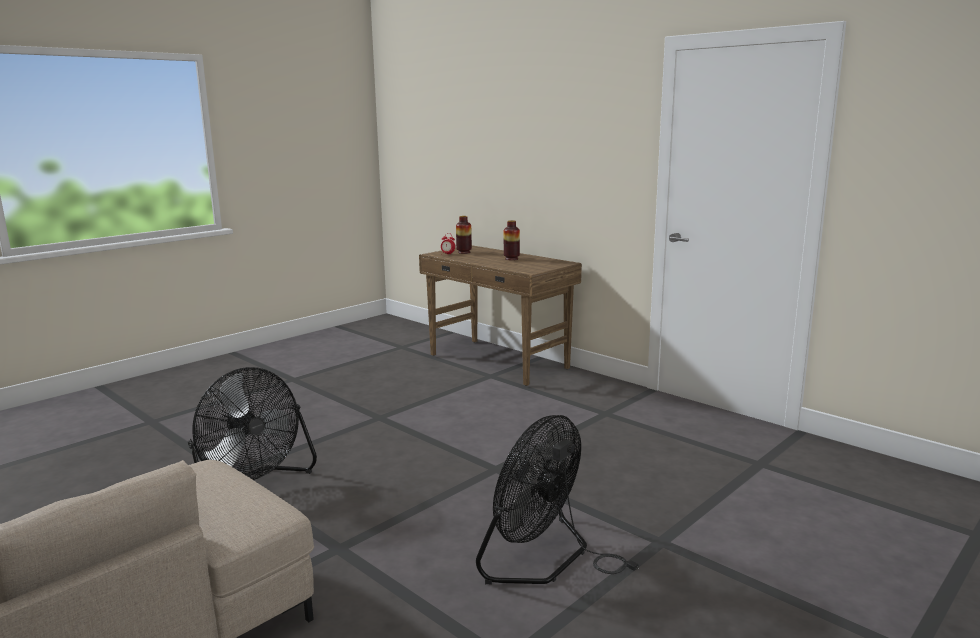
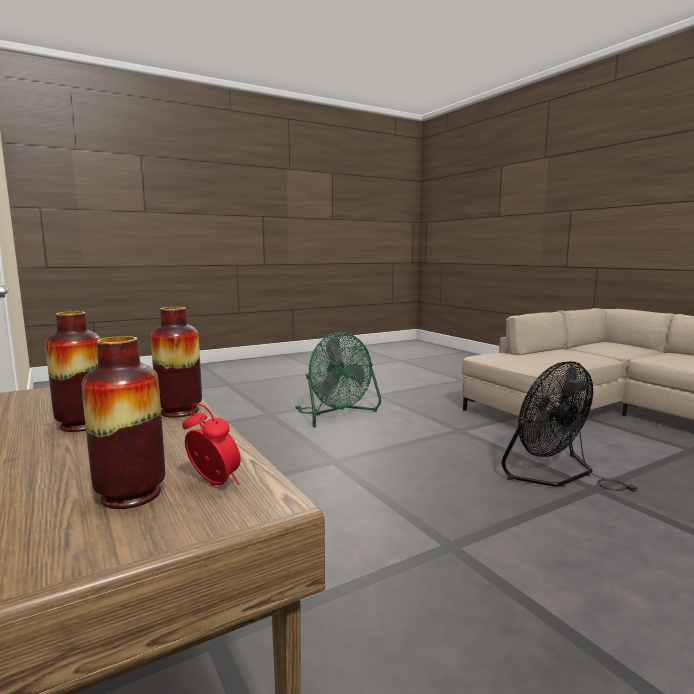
camera: 165 degrees left, 5 degrees down
black fan [476,415,639,585] -> green fan [296,332,381,428]
none -> vase [151,307,202,418]

